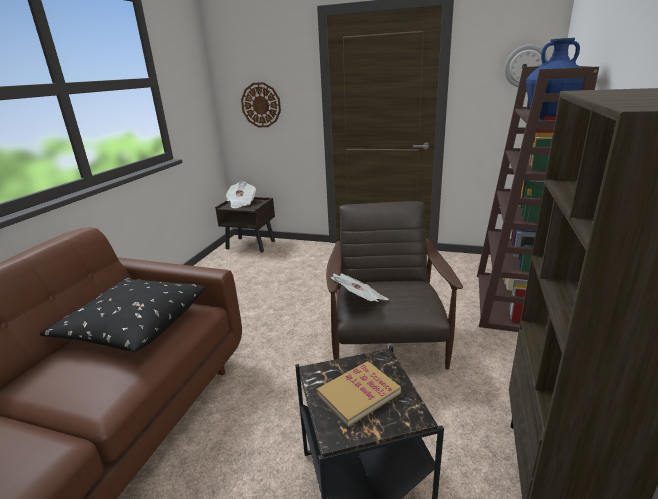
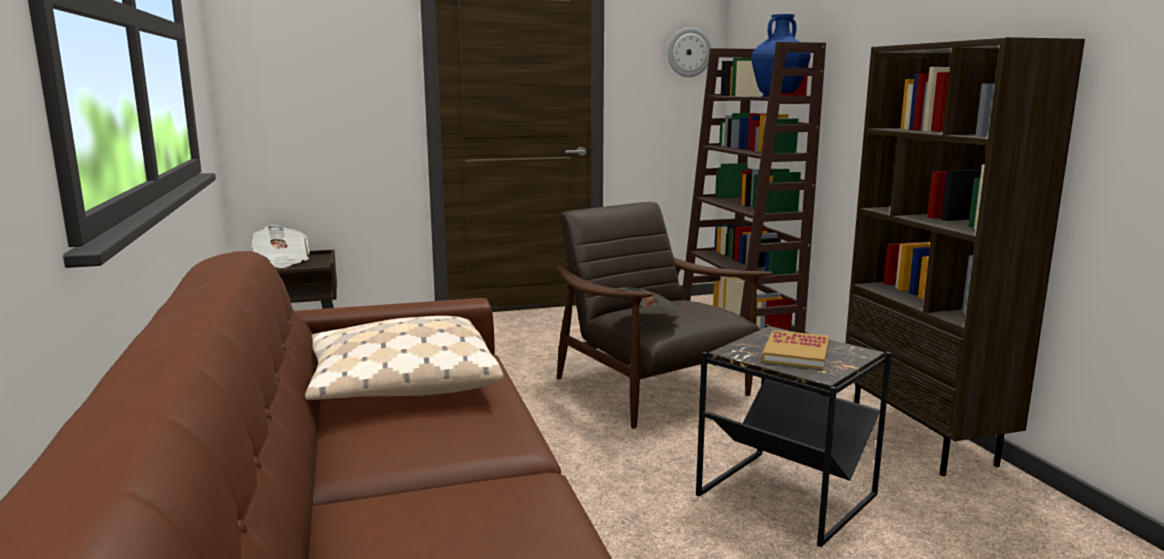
camera: 35 degrees left, 10 degrees down
black pillow [40,278,205,352] -> beige pillow [305,316,504,400]
wall clock [241,82,281,127] -> none

